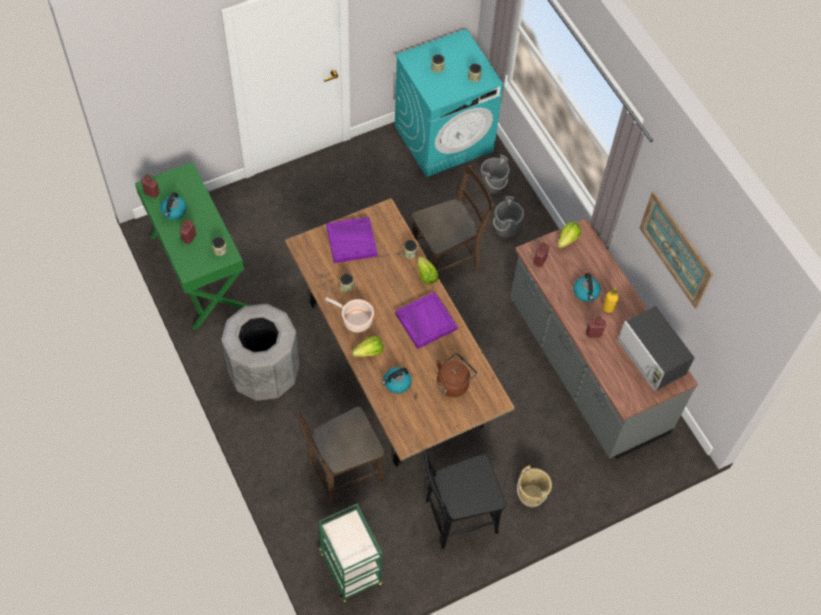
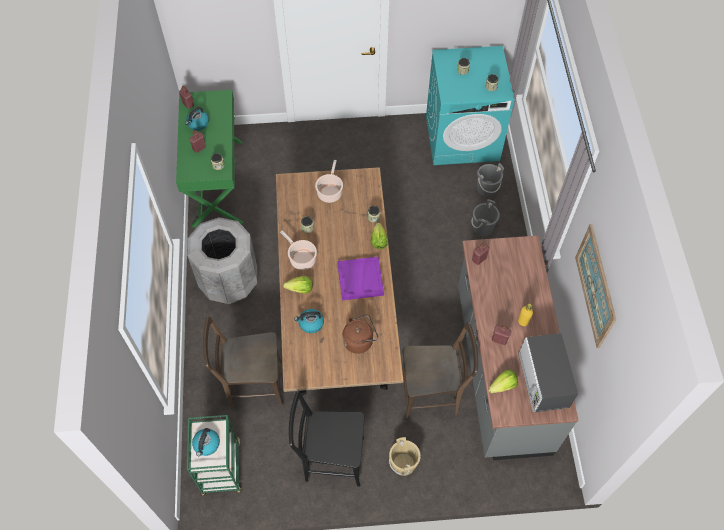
camera: 25 degrees right, 0 degrees up
purple tray [326,217,378,263] -> cooking pot [315,160,343,203]
brown chair [412,165,494,273] -> brown chair moved to [402,322,478,420]
lettuce [557,222,581,248] -> lettuce moved to [488,369,518,393]
kettle [573,273,601,302] -> kettle moved to [192,428,220,456]

